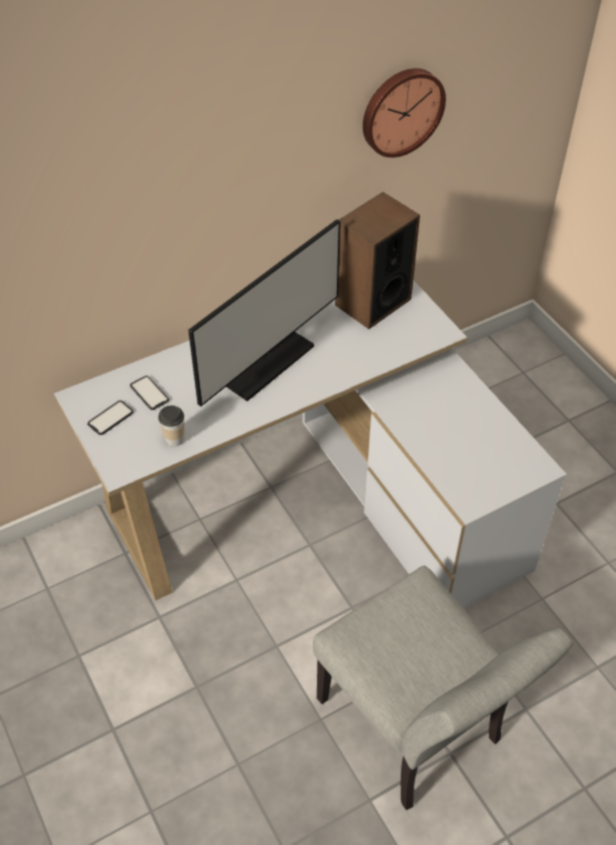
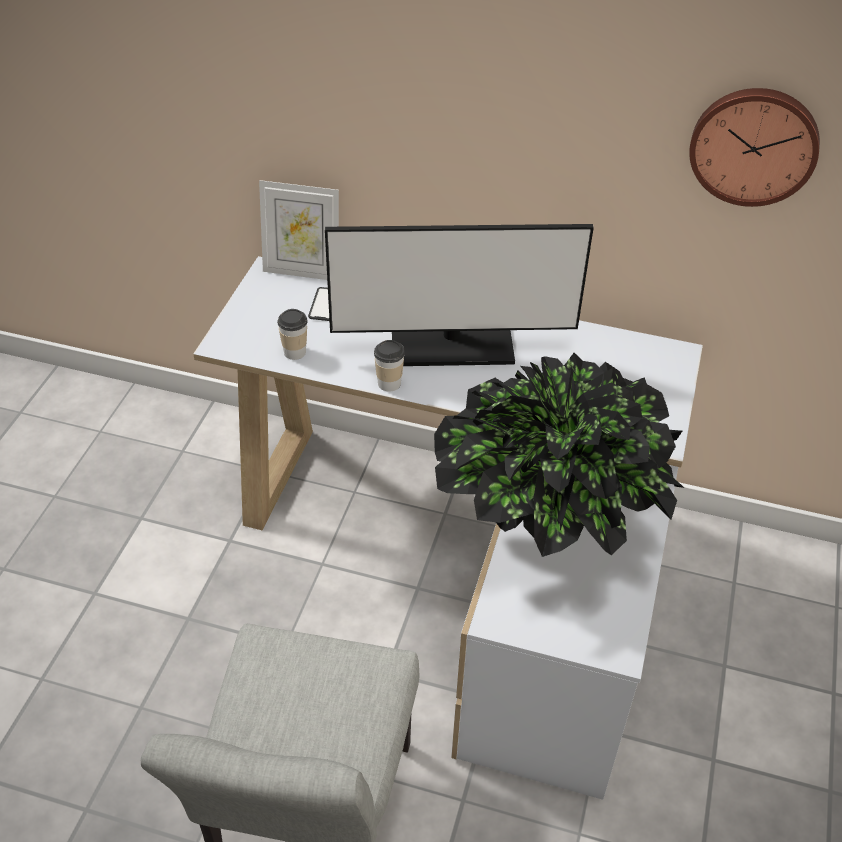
camera: 45 degrees right, 5 degrees down
phone [87,400,134,435] -> none
speaker [335,192,420,329] -> none
none -> picture frame [259,180,339,280]
none -> cup [374,340,405,391]
none -> potted plant [434,353,684,557]

